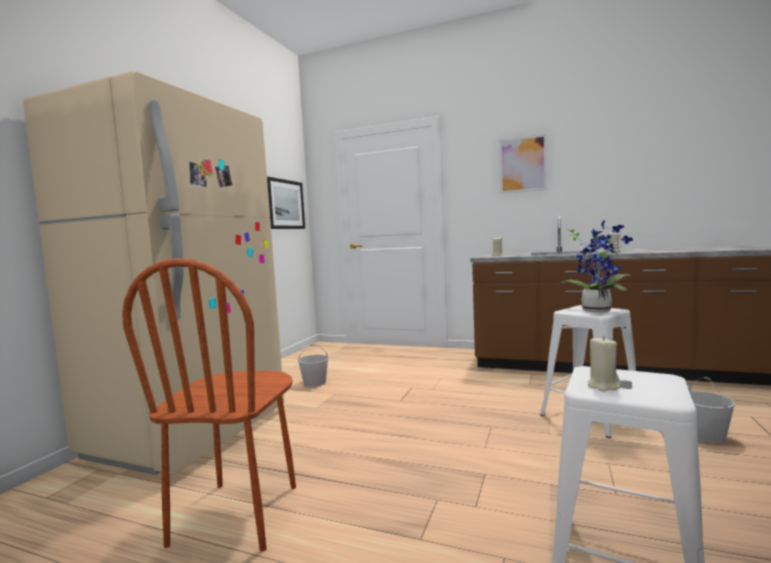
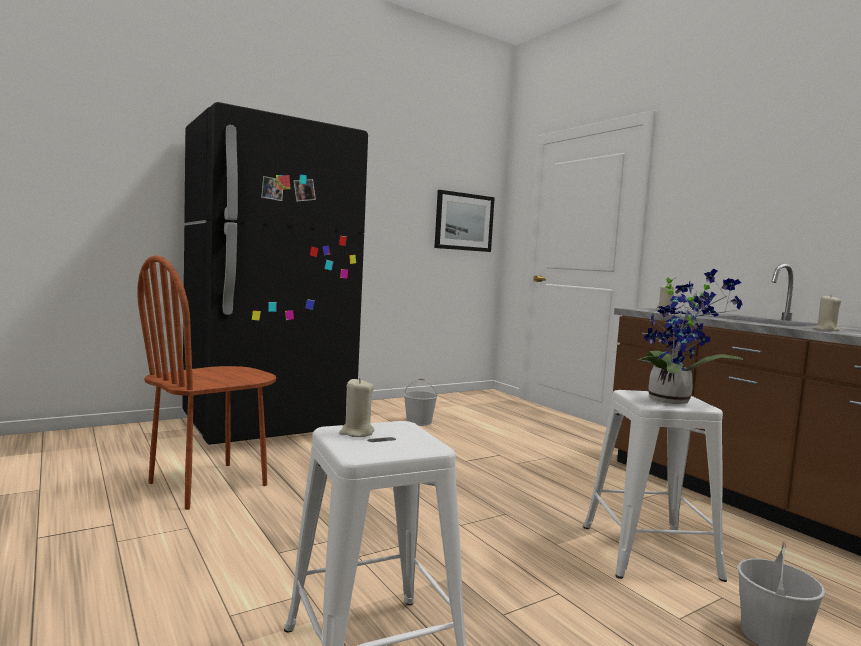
camera: 35 degrees right, 0 degrees up
beige fridge [23,71,284,475] -> black fridge [182,102,368,445]
picture [499,134,547,194] -> none

